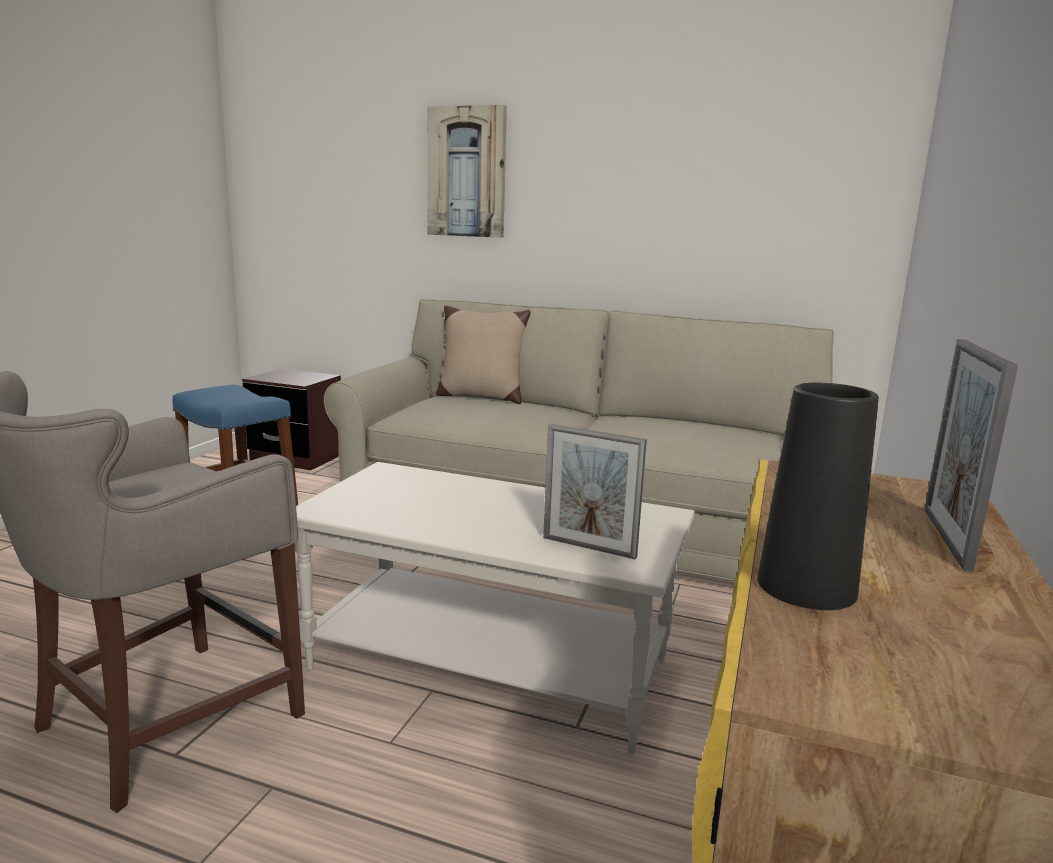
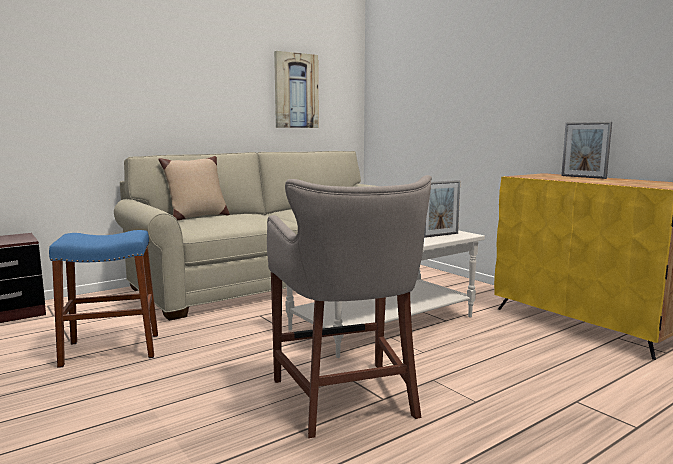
camera: 55 degrees left, 5 degrees down
picture [427,105,507,238] -> picture moved to [274,51,319,128]
black vase [757,383,879,610] -> none

